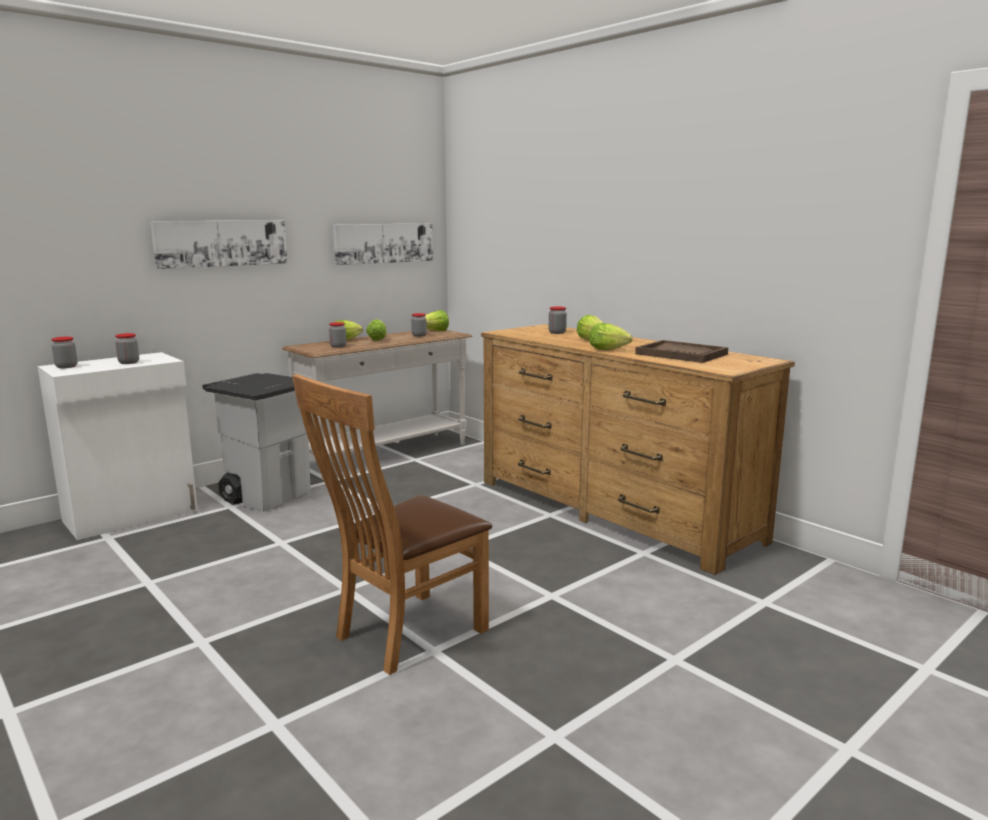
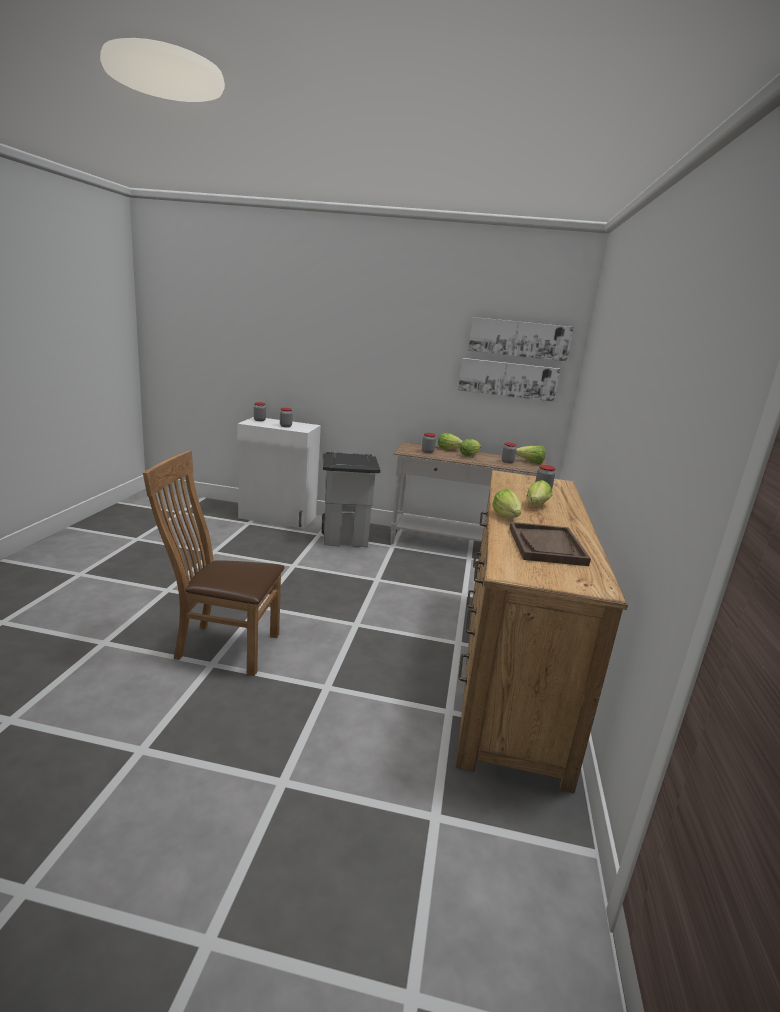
camera: 50 degrees right, 5 degrees up
picture [150,221,287,269] -> picture moved to [468,317,574,361]

